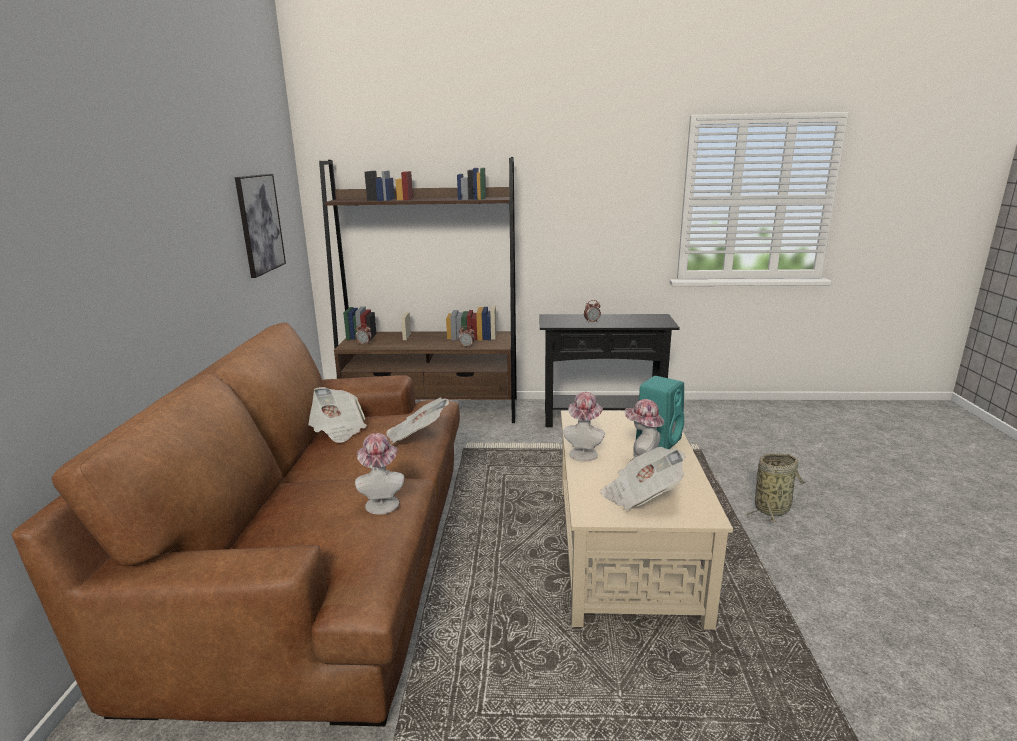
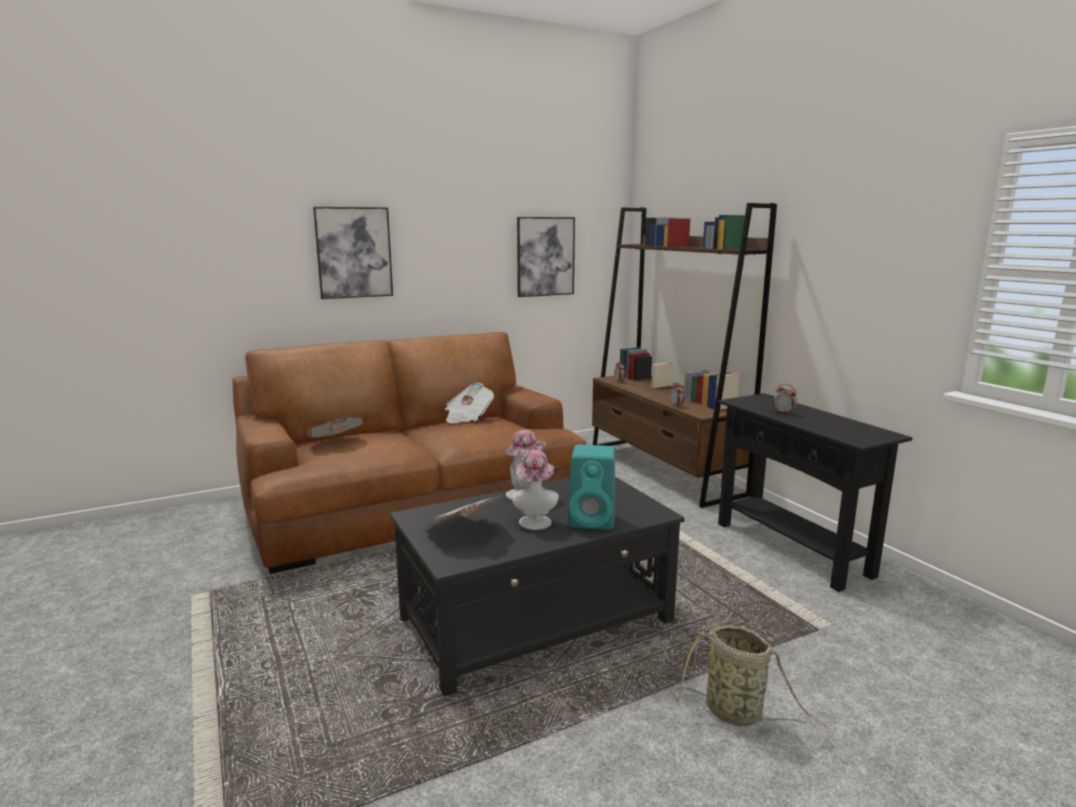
camera: 60 degrees right, 5 degrees down
hat [355,433,404,515] -> none
newspaper [386,397,449,444] -> newspaper moved to [308,417,363,438]
beige coffee table [561,411,733,630] -> black coffee table [390,477,685,697]
none -> picture [313,207,393,299]

